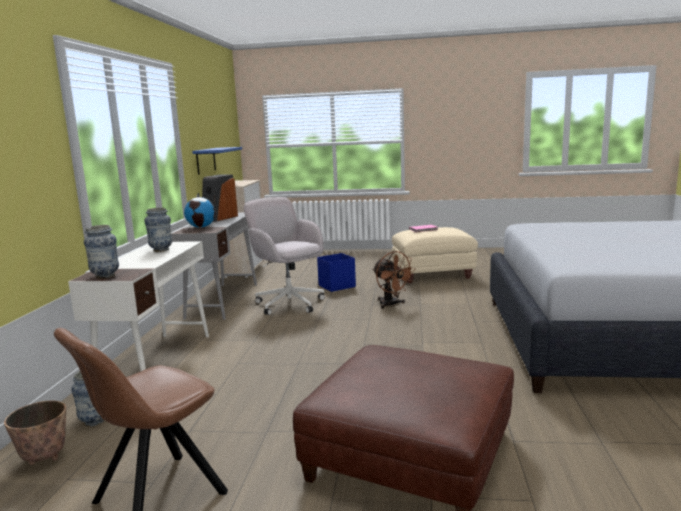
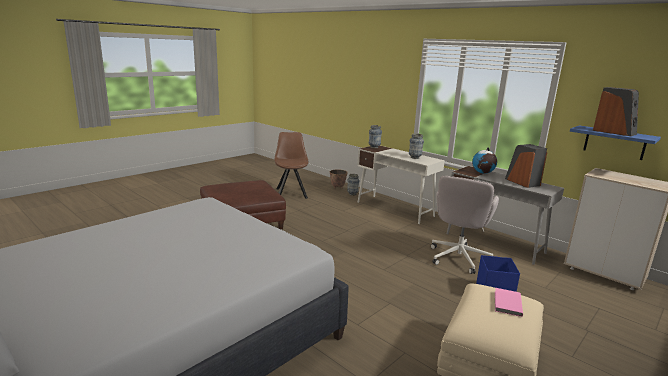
camera: 125 degrees right, 5 degrees up
grey office chair [244,197,325,315] -> grey office chair turned 120 degrees clockwise [431,176,499,274]
brown fan [373,251,416,309] -> none
none -> speaker [593,87,639,136]

